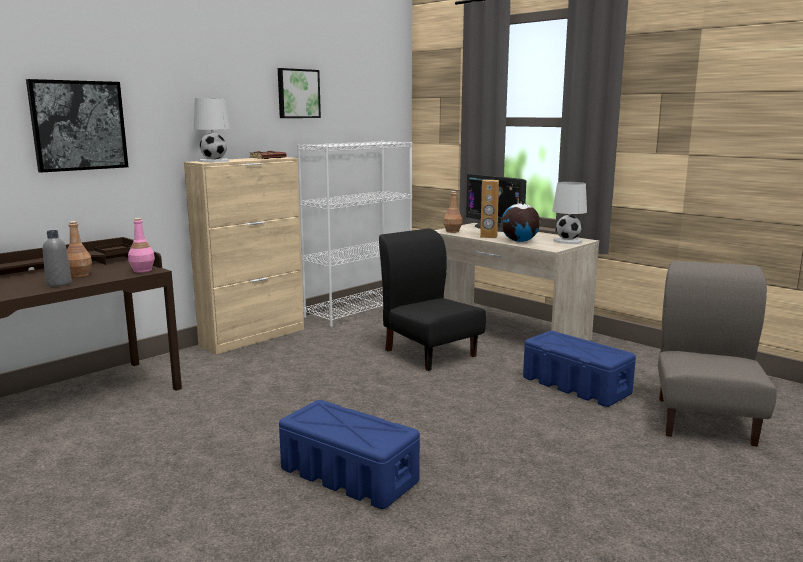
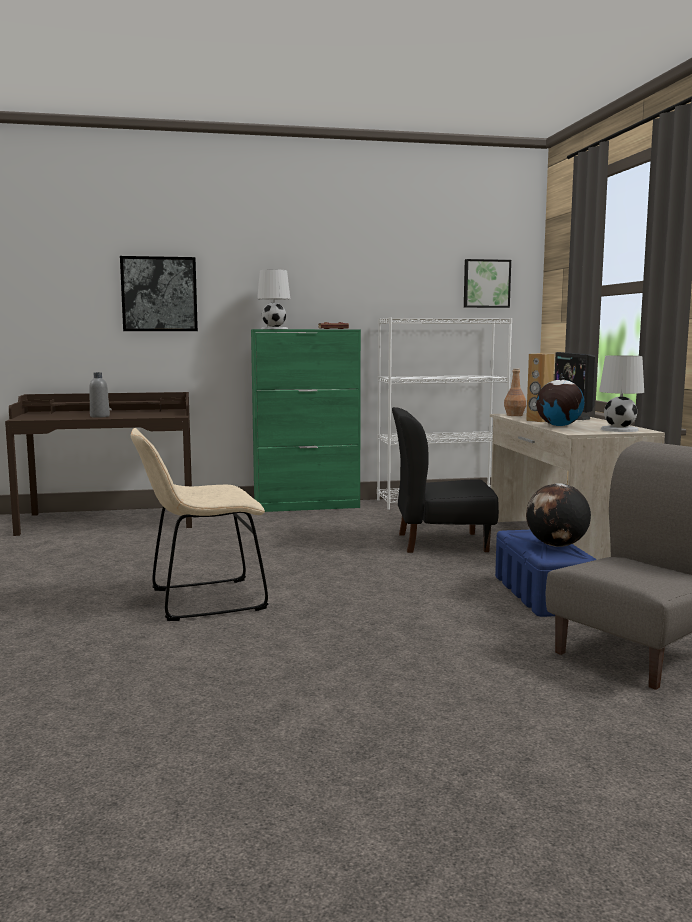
camera: 35 degrees right, 5 degrees down
brown bottle [67,221,92,277] -> none
pink bottle [128,218,155,273] -> none
beige cabinet [184,157,304,354] -> green cabinet [251,329,361,512]
picture [278,68,321,118] -> picture moved to [464,259,511,308]
blue storage box [279,400,420,509] -> beige chair [131,428,268,621]
black chair [379,228,486,371] -> black chair turned 90 degrees counterclockwise [392,407,499,553]
none -> globe [526,483,591,547]

